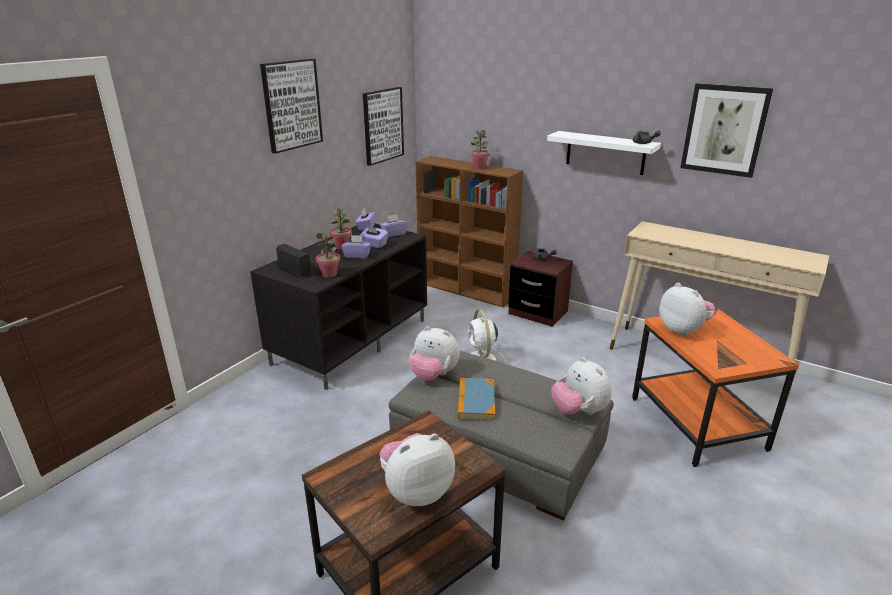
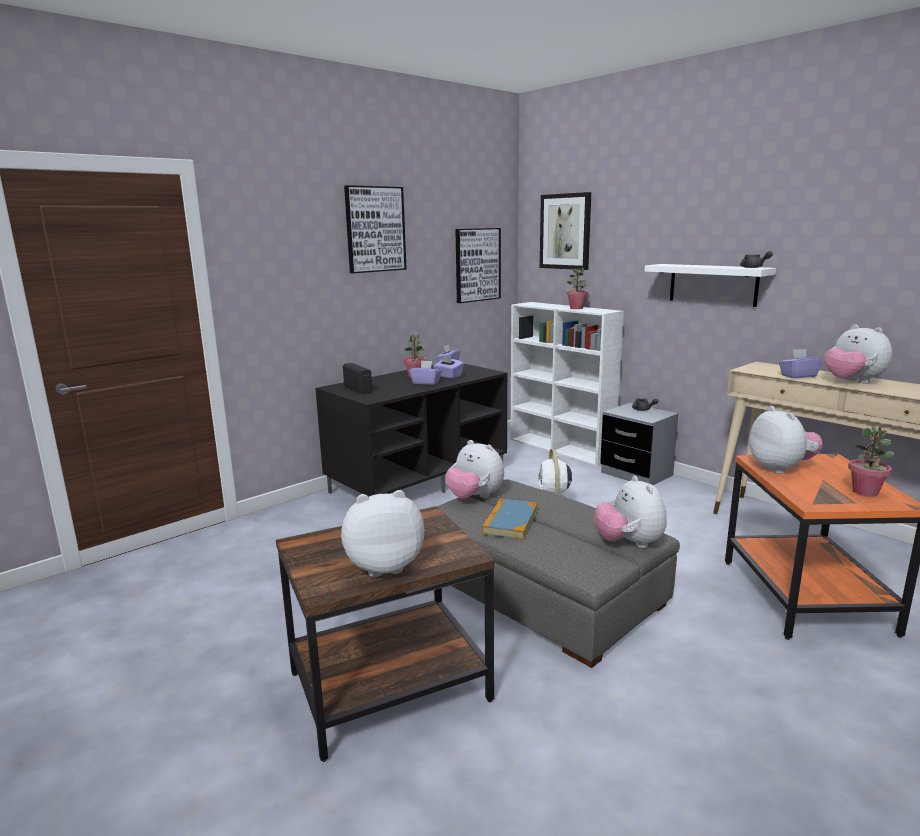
camera: 15 degrees right, 10 degrees down
potted plant [316,231,340,277] -> potted plant moved to [848,426,894,497]
purple tissue box [380,214,408,237] -> purple tissue box moved to [779,349,823,378]
brown bookcase [416,156,523,308] -> white bookcase [511,302,624,466]
brown nightstand [508,251,573,327] -> grey nightstand [600,403,678,485]
picture [680,83,774,178] -> picture moved to [540,192,591,270]
none -> plush toy [824,324,892,384]

